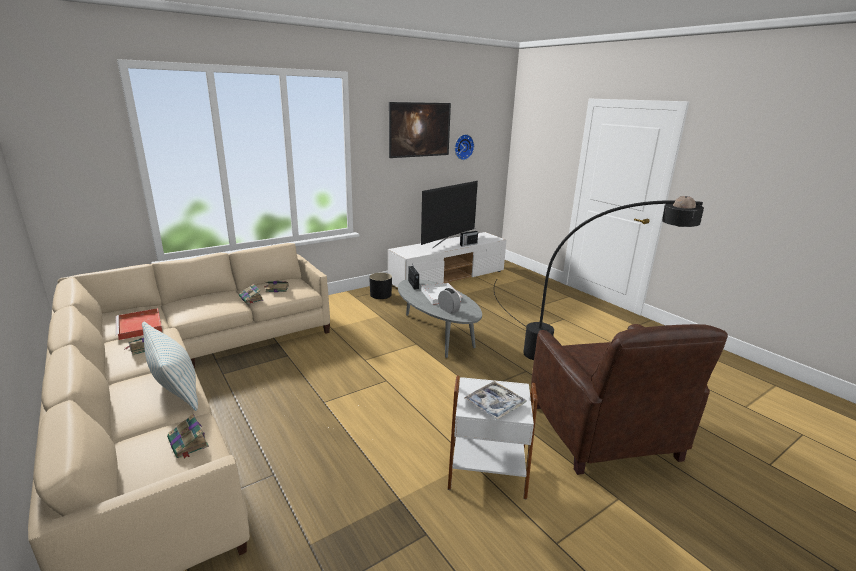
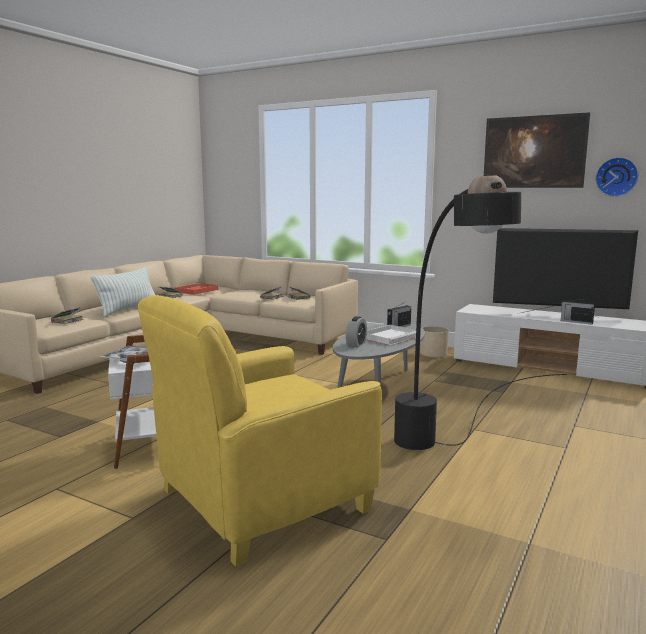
camera: 65 degrees right, 10 degrees down
black planter [369,273,392,299] -> beige planter [420,326,449,357]
brown armchair [531,324,728,475] -> yellow armchair [138,295,382,567]

